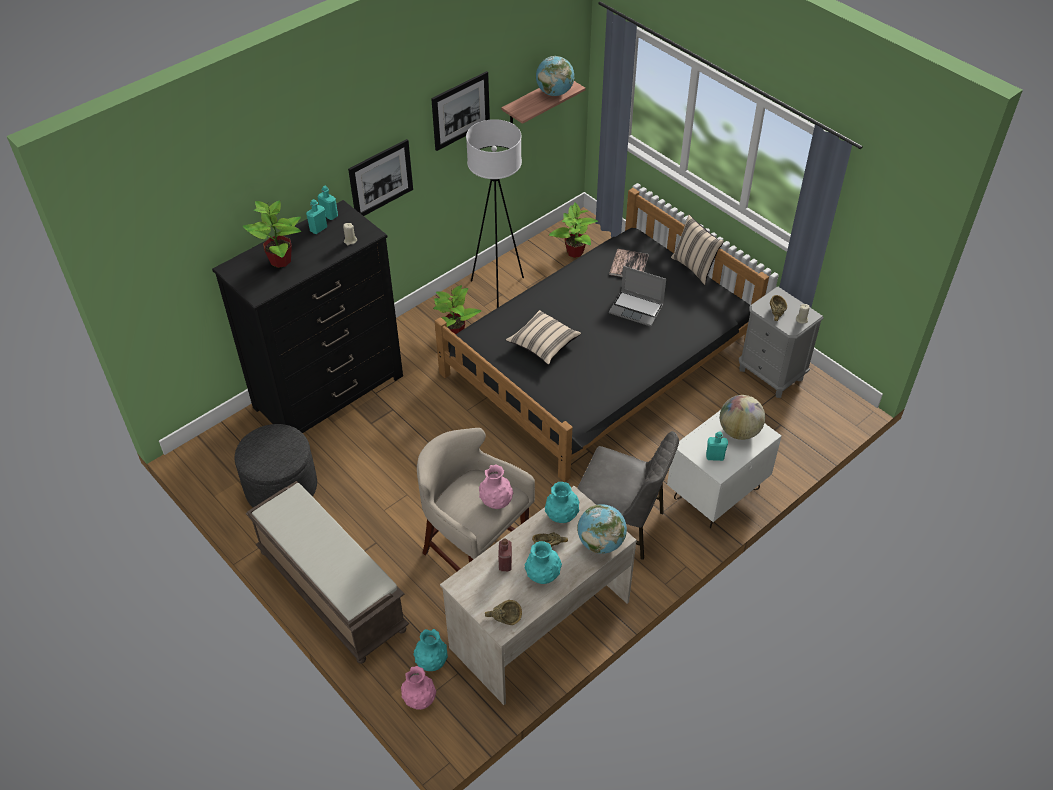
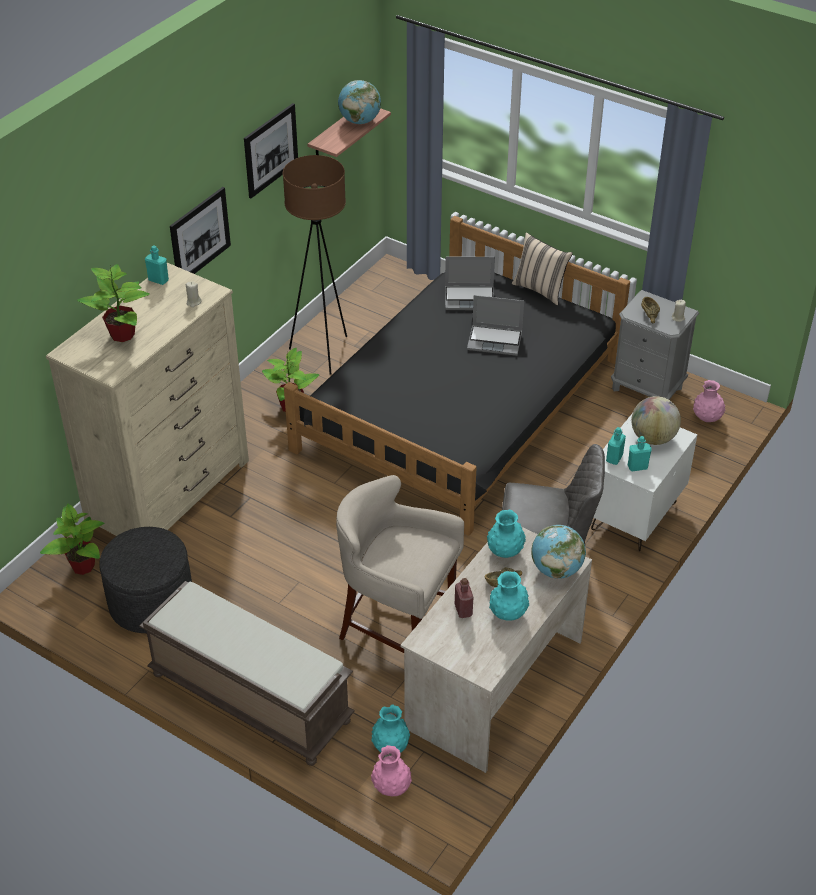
camera: 15 degrees left, 5 degrees down
black dresser [212,200,403,433] -> beige dresser [46,263,249,536]
turquoise bottle [306,199,327,234] -> turquoise bottle moved to [606,427,626,465]
white floor lamp [466,119,524,308] -> brown floor lamp [283,155,347,375]
pink vase [479,465,513,509] -> pink vase moved to [693,380,725,422]
brown bowl [485,600,522,625] -> none
beige pillow [506,310,581,365] -> none
potted plant [549,202,598,258] -> potted plant moved to [40,504,104,575]
book [609,249,649,277] -> laptop [445,256,495,310]

